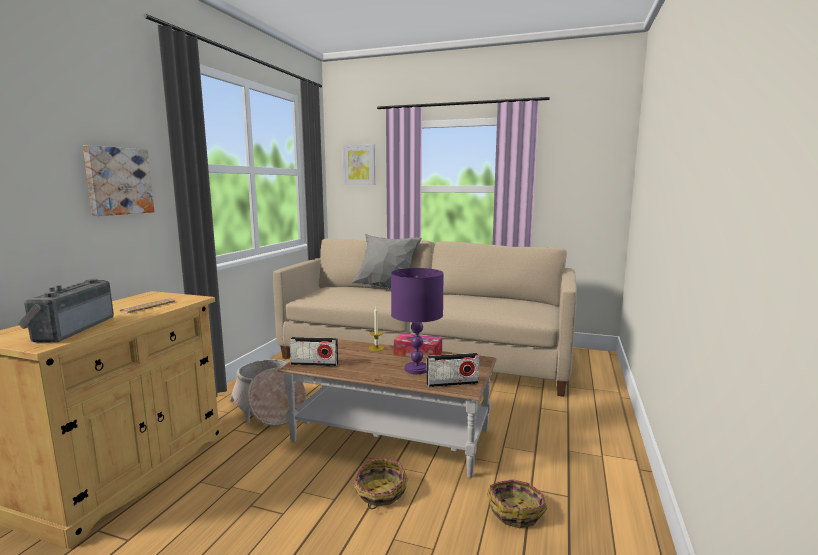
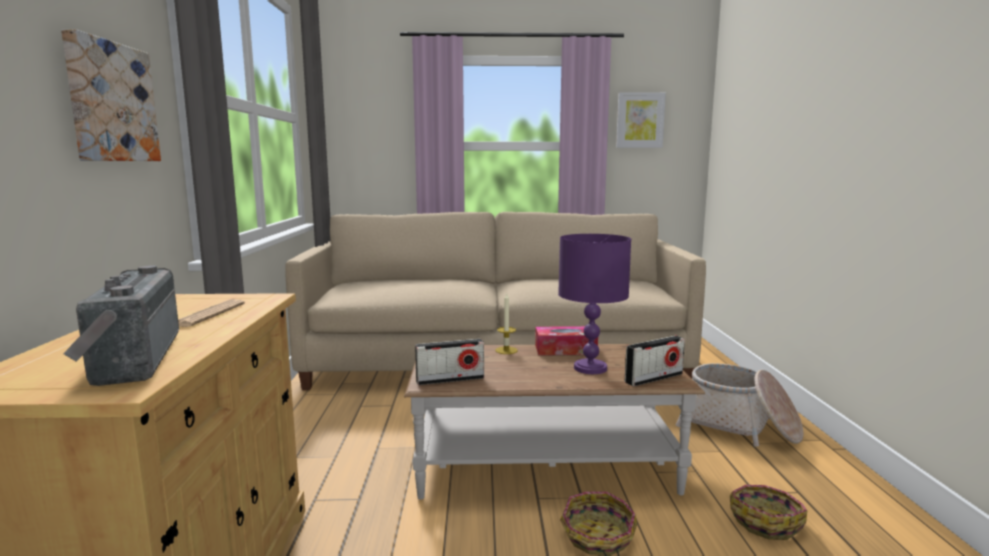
camera: 20 degrees left, 0 degrees up
basket [229,359,306,426] -> basket moved to [675,363,804,447]
picture [342,144,375,185] -> picture moved to [616,92,666,148]
grey pillow [351,234,422,289] -> none

